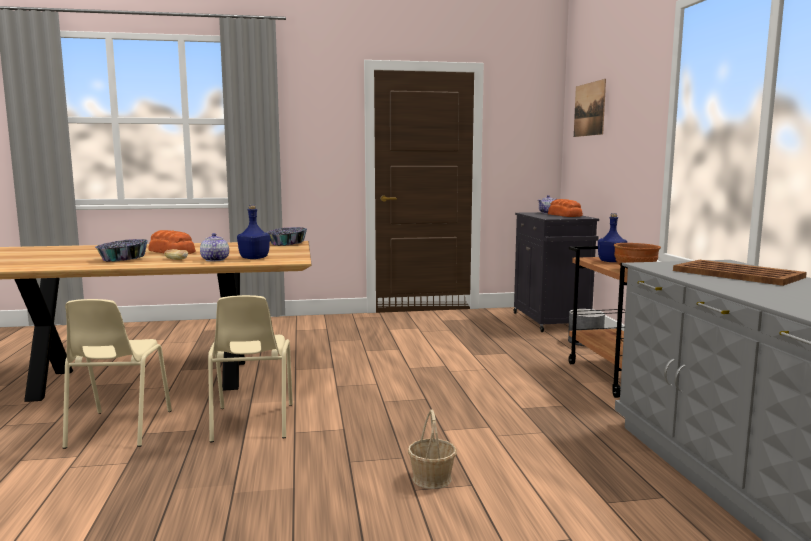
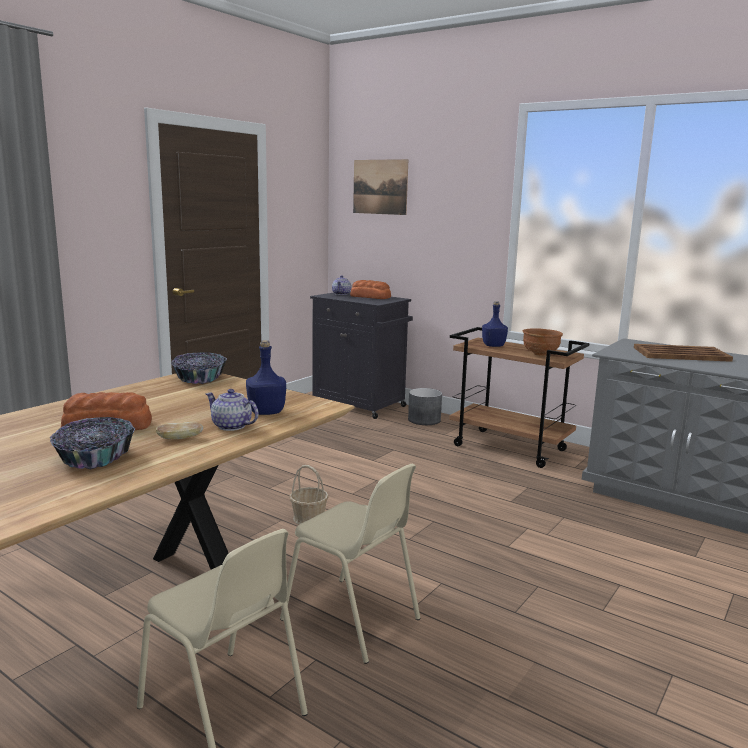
camera: 45 degrees left, 5 degrees up
basket [408,409,457,489] -> basket moved to [289,465,329,525]

